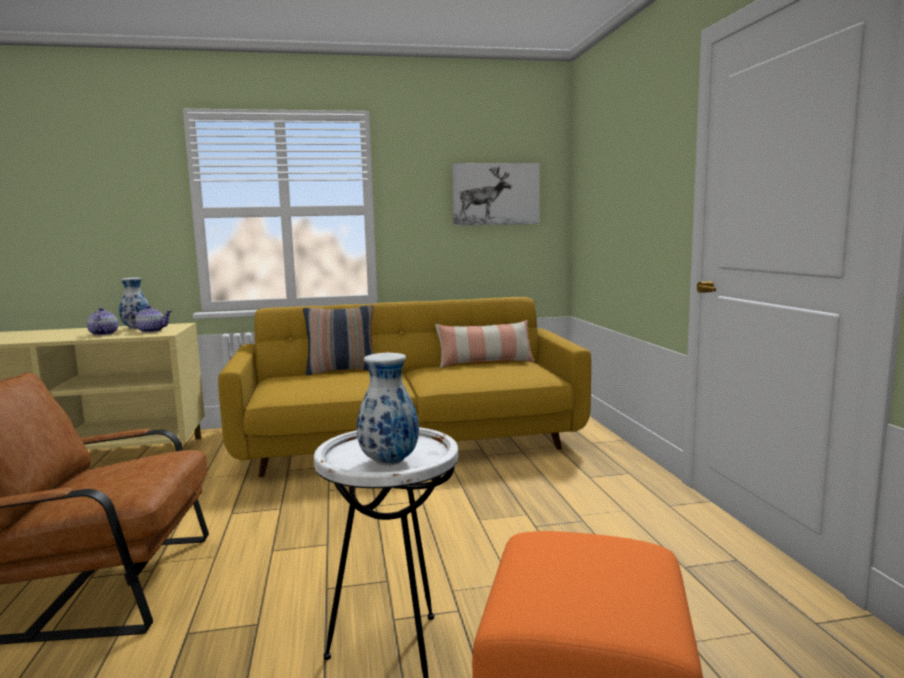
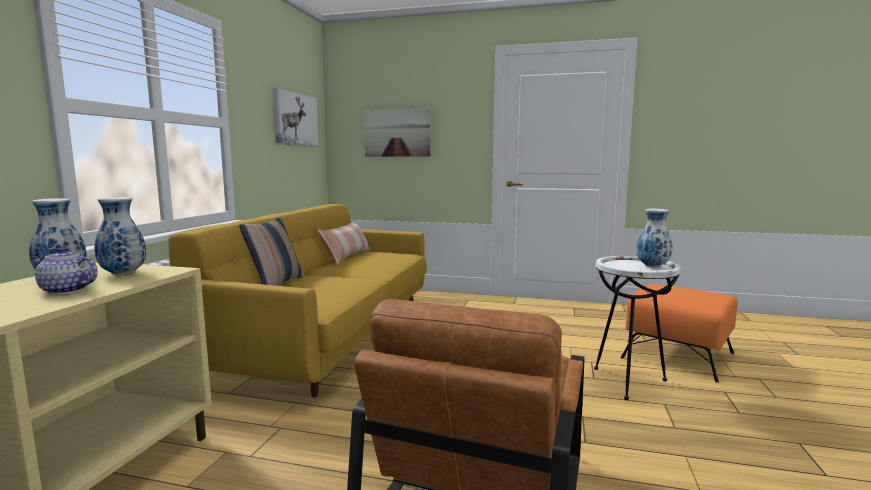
camera: 65 degrees left, 0 degrees up
teapot [126,305,172,333] -> vase [94,197,146,275]
none -> picture [364,109,431,157]

